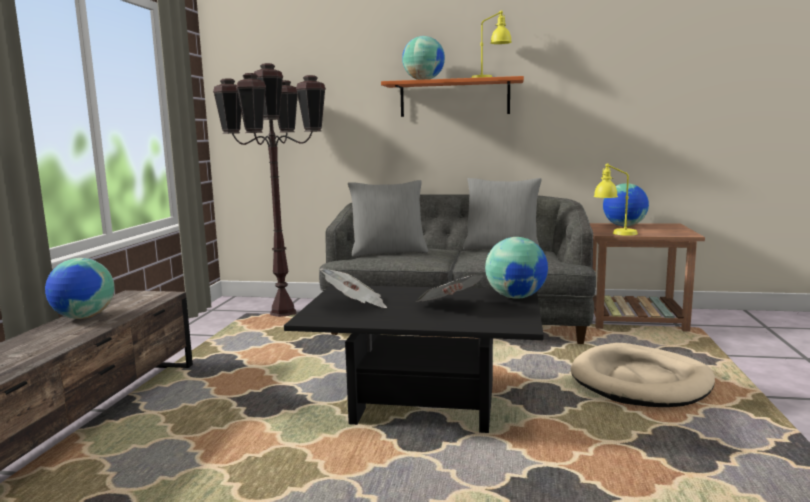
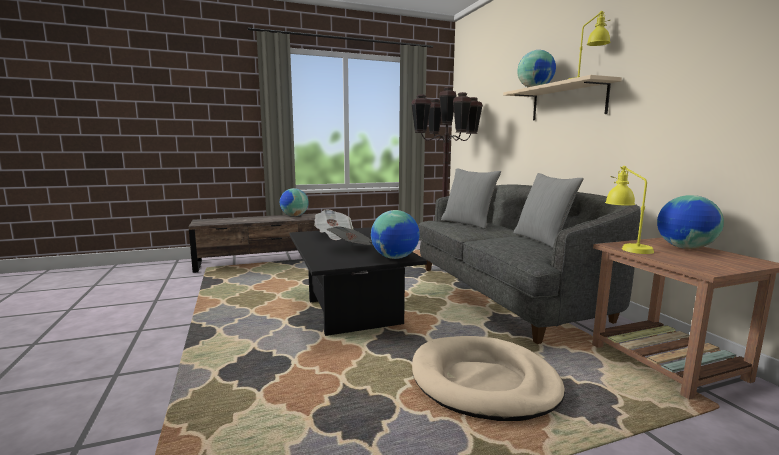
camera: 60 degrees right, 0 degrees up
orange shelf [381,76,524,117] -> beige shelf [503,75,622,120]

